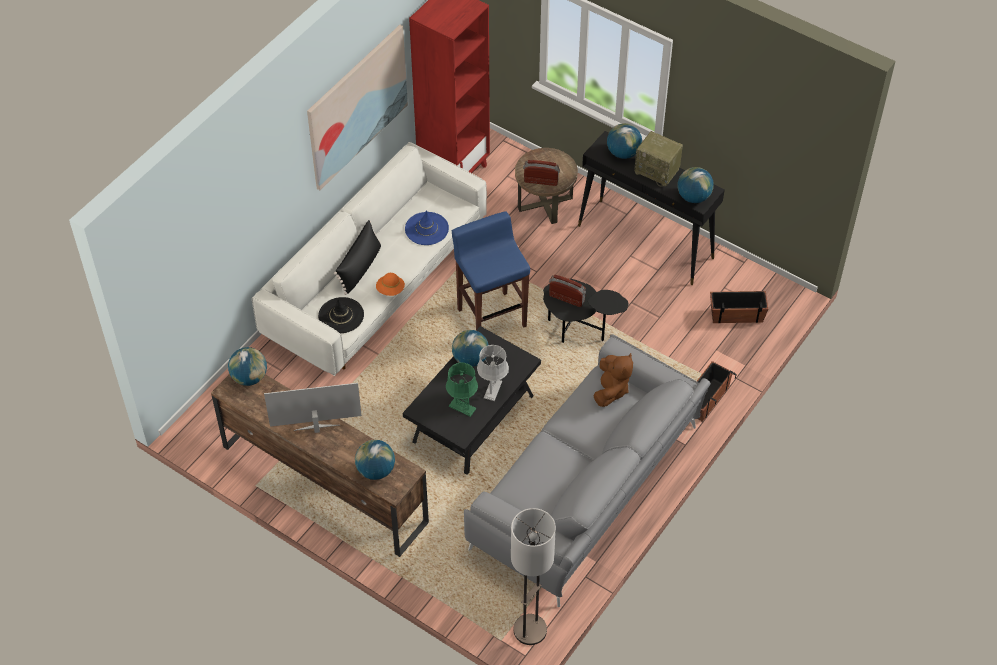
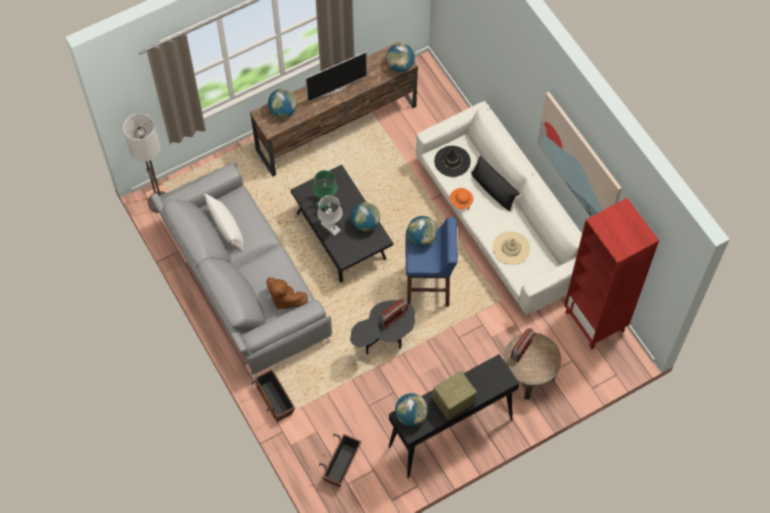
camera: 115 degrees right, 10 degrees up
television [264,383,362,433] -> television turned 45 degrees clockwise [305,51,367,102]
blue hat [405,210,449,245] -> beige hat [492,231,530,265]
globe [607,123,642,159] -> globe moved to [407,216,438,246]
none -> white pillow [204,194,244,251]

